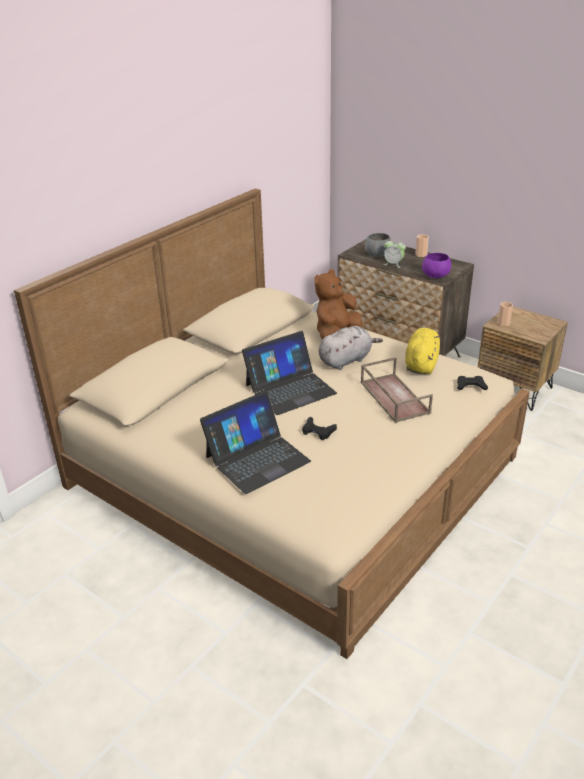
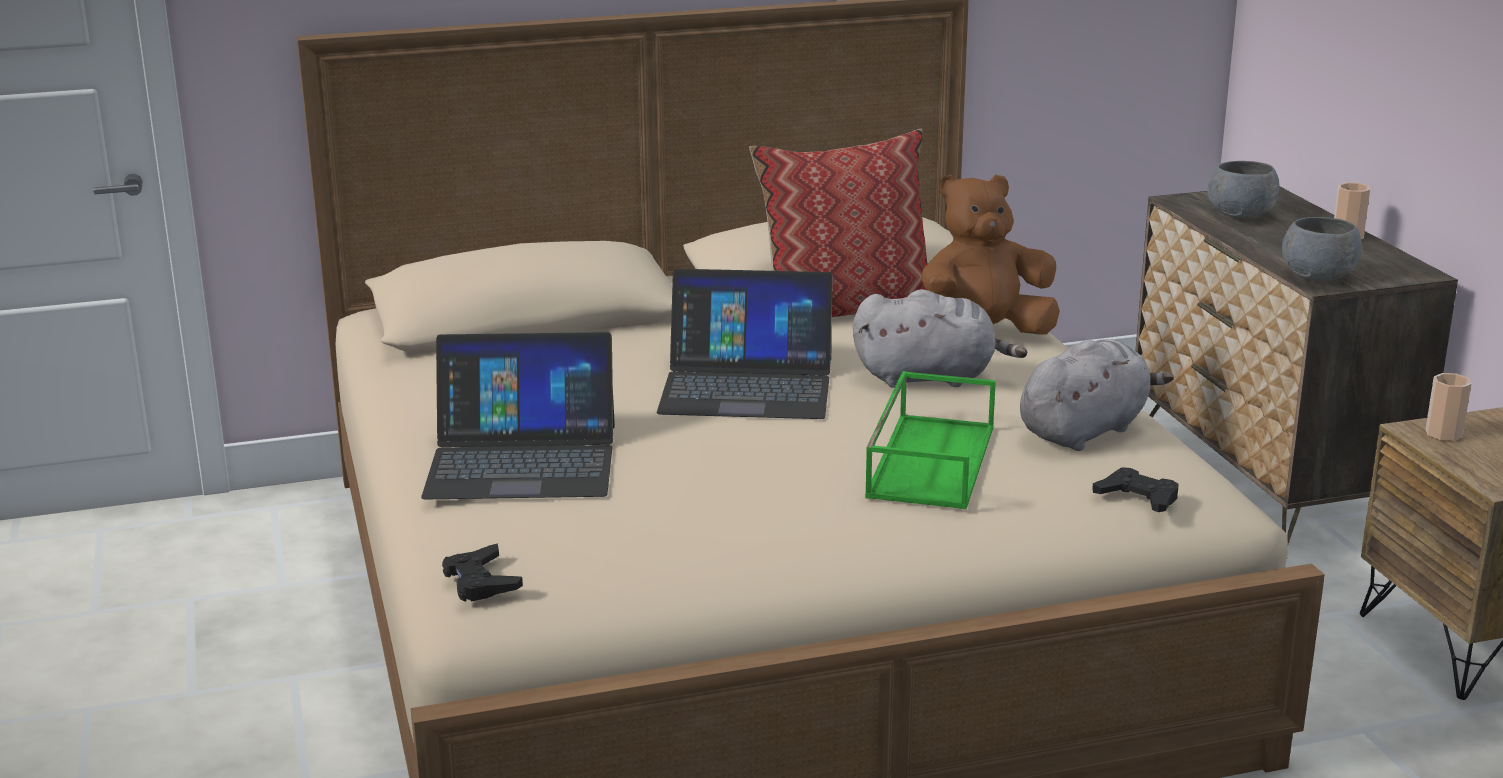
camera: 35 degrees right, 10 degrees down
black game controller [302,417,337,440] -> black game controller moved to [442,543,523,602]
brown tray [361,357,433,423] -> green tray [865,371,996,509]
alarm clock [383,238,406,268] -> none
yellow plush toy [405,328,440,374] -> grey plush toy [1020,339,1174,451]
purple bowl [422,253,451,278] -> grey bowl [1282,217,1362,281]
none -> pillow [749,129,928,317]

